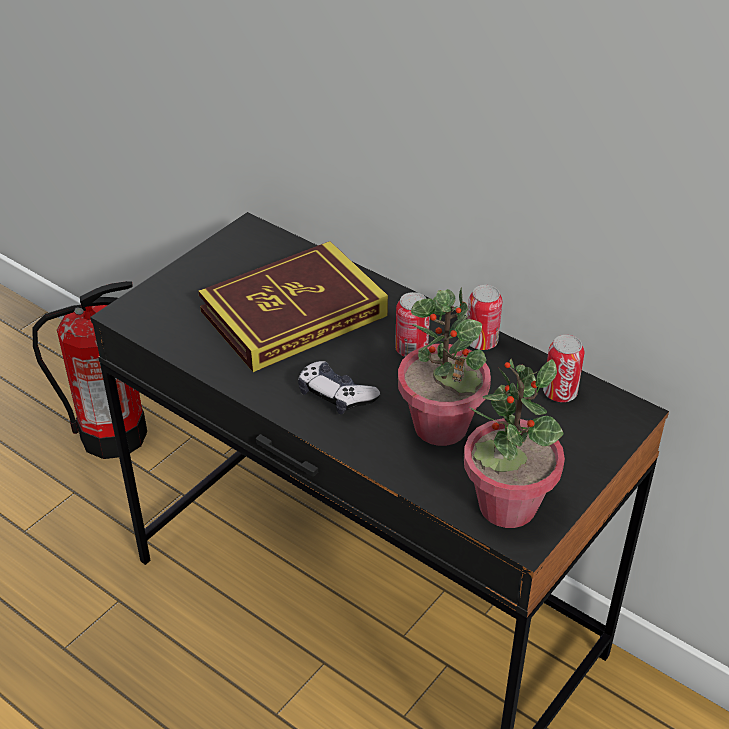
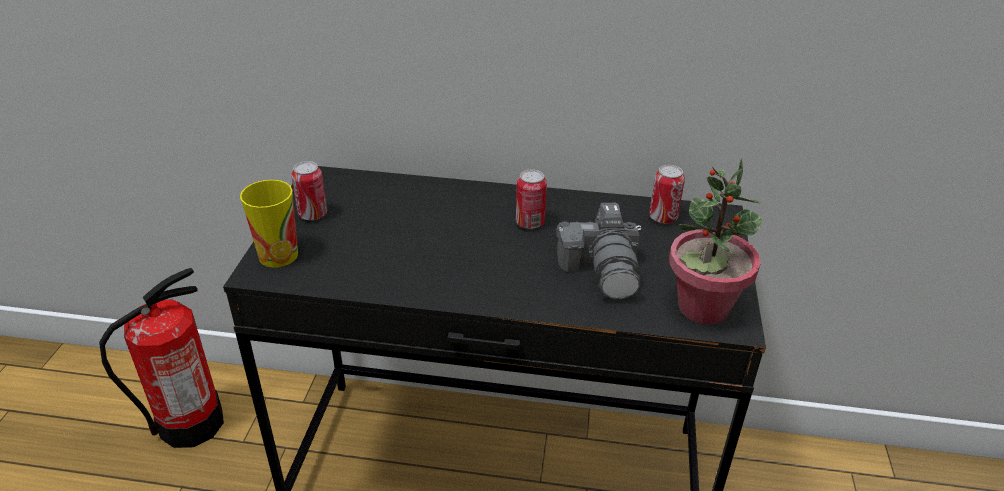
camera: 30 degrees left, 5 degrees down
book [198,241,388,372] -> none
game controller [298,361,380,415] -> none
potted plant [398,287,491,446] -> camera [556,203,641,299]
can [467,285,502,350] -> can moved to [291,161,327,220]
none -> cup [240,180,298,268]

